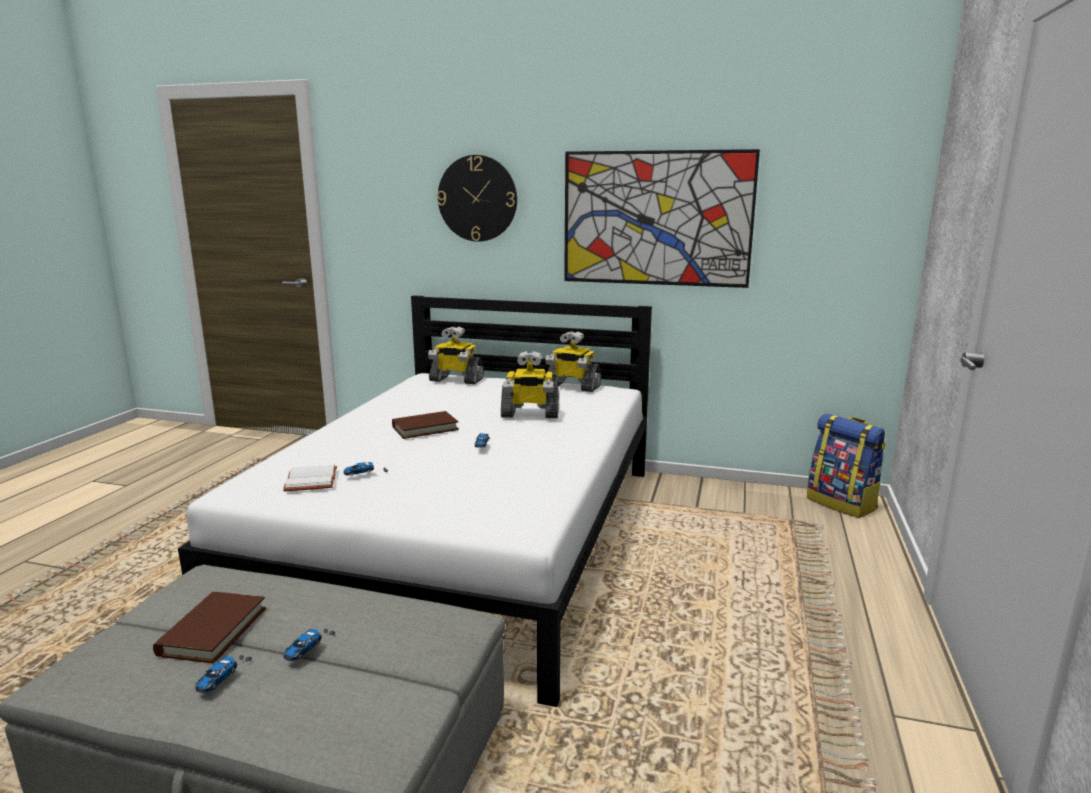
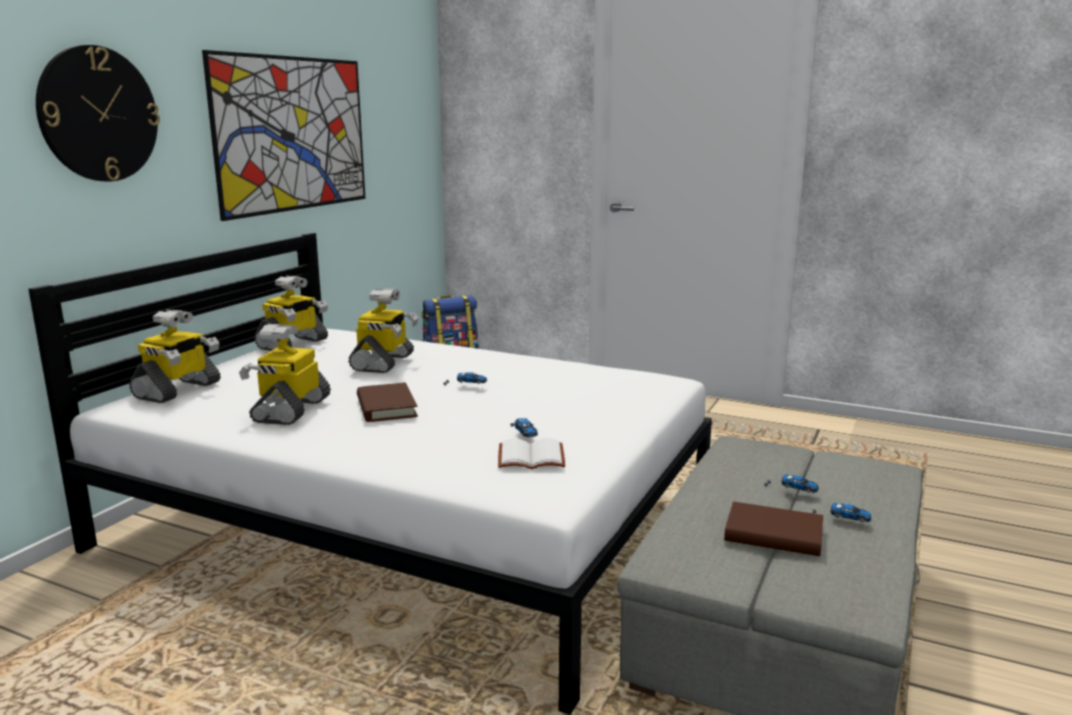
camera: 80 degrees left, 0 degrees up
none -> toy robot [239,324,331,425]

